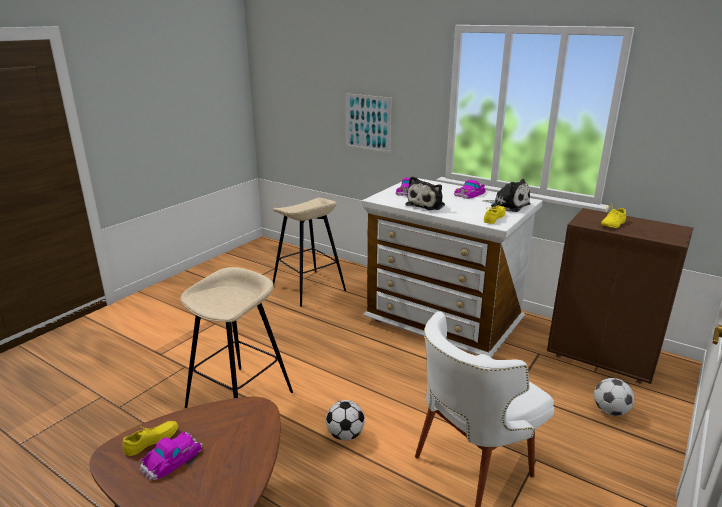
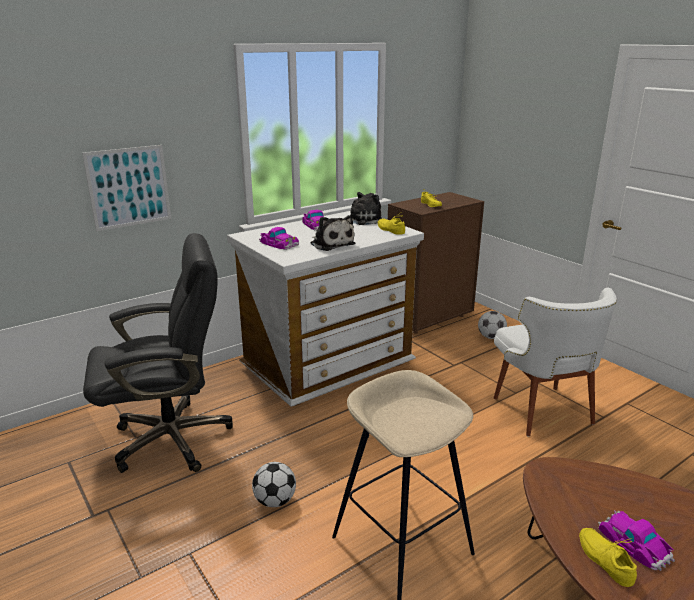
camera: 70 degrees left, 0 degrees up
beige stool [272,198,346,307] -> black office chair [83,233,233,473]
football [326,400,365,441] -> football moved to [252,462,296,507]

